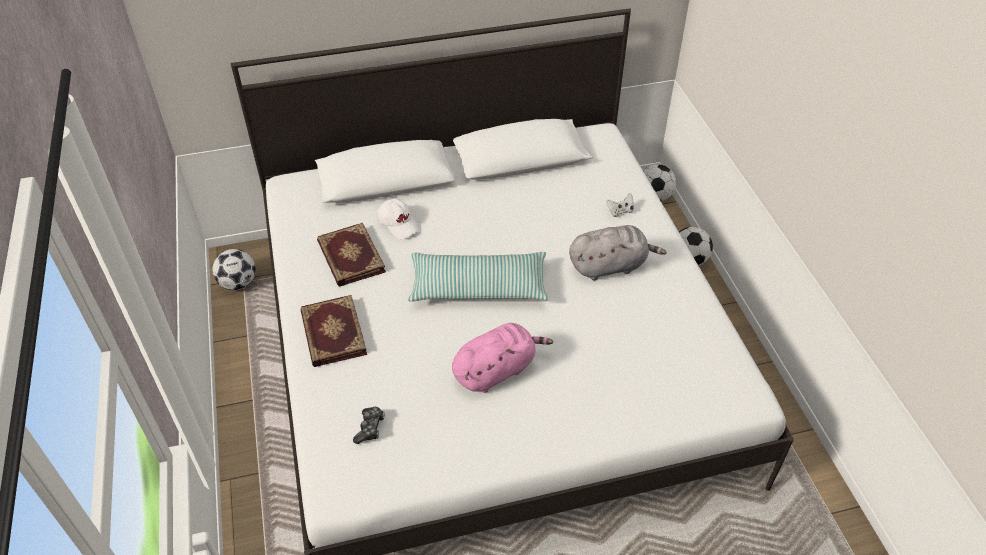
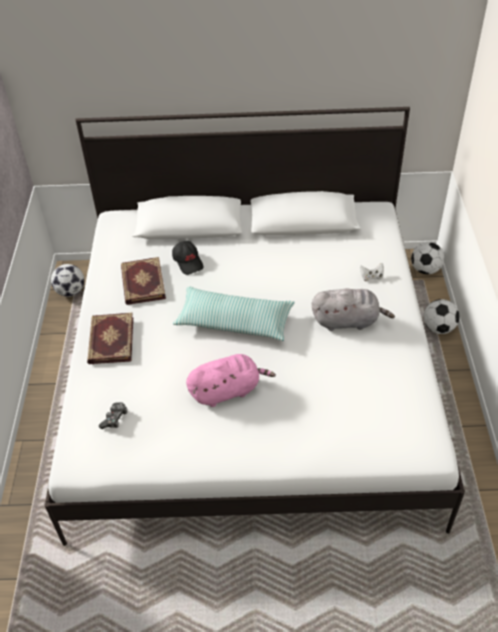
camera: 15 degrees right, 0 degrees up
white cap [378,198,420,239] -> black cap [172,241,204,275]

